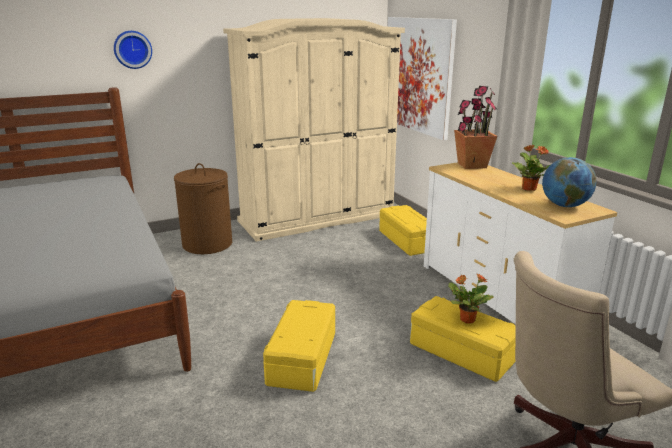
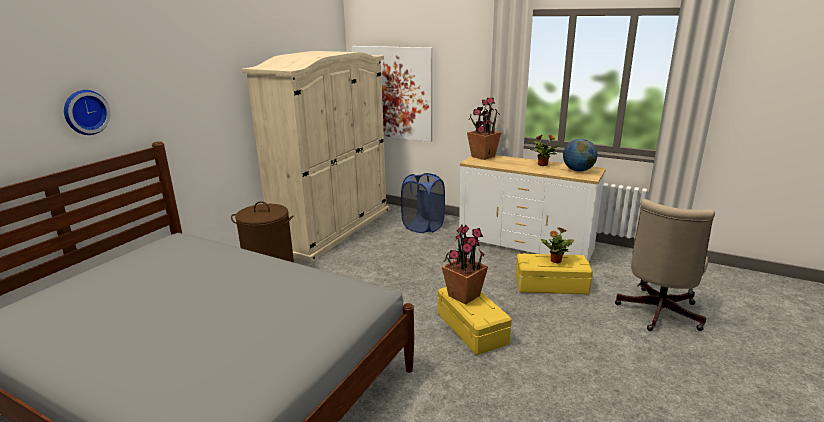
camera: 35 degrees left, 0 degrees up
wall clock [114,31,152,69] -> wall clock moved to [64,90,110,135]
yellow storage box [379,205,427,256] -> blue laundry basket [401,173,445,233]
none -> potted plant [442,225,488,304]

